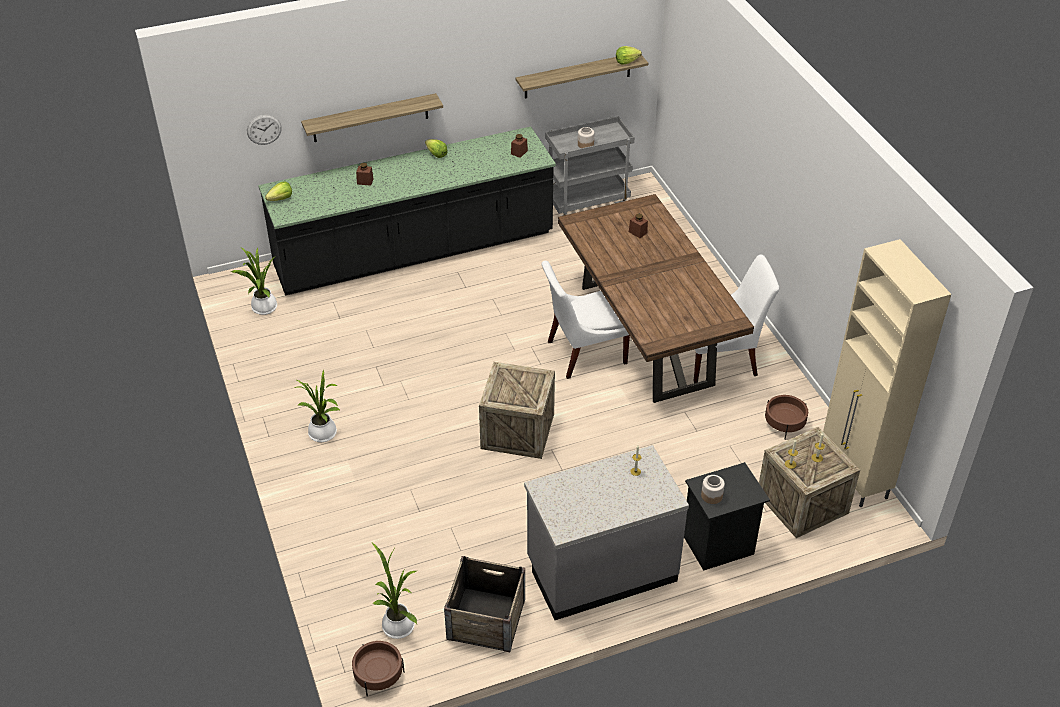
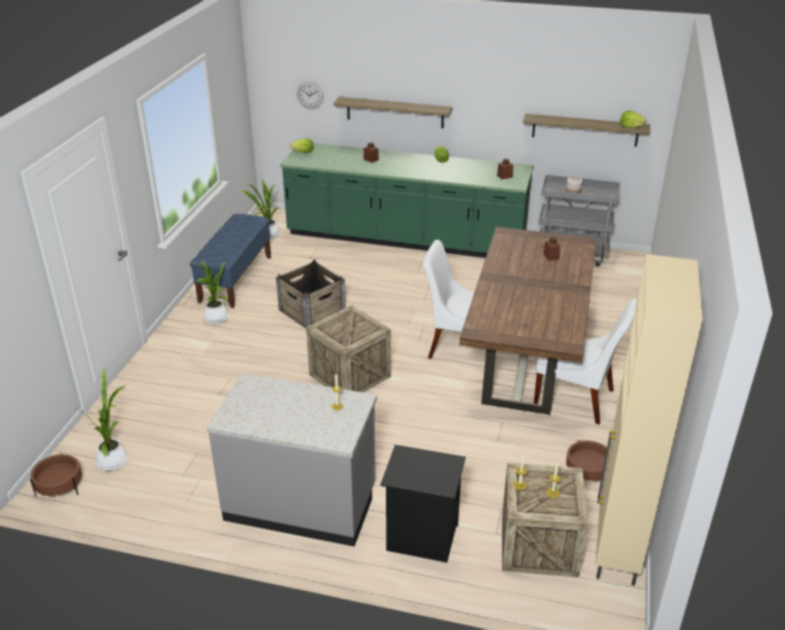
camera: 35 degrees right, 10 degrees down
black counter [258,127,556,296] -> green counter [280,143,534,258]
crate [444,556,525,652] -> crate moved to [276,260,346,329]
jar [701,475,725,504] -> none
none -> blue bench [190,214,271,308]

